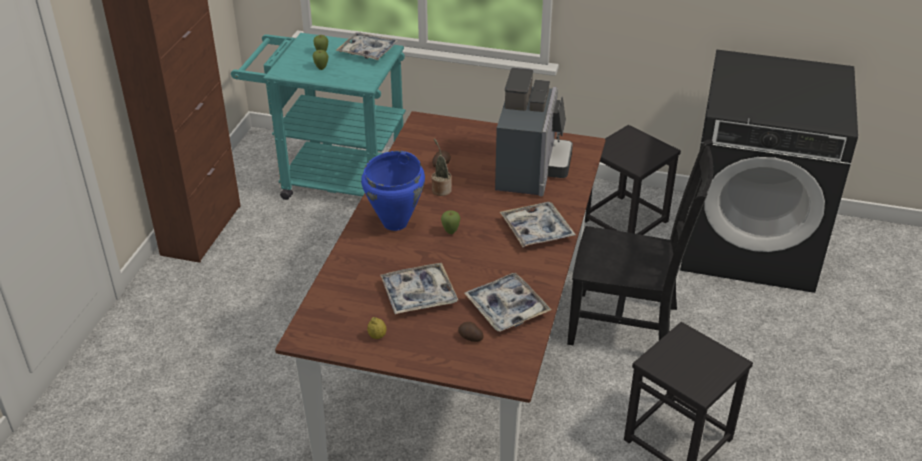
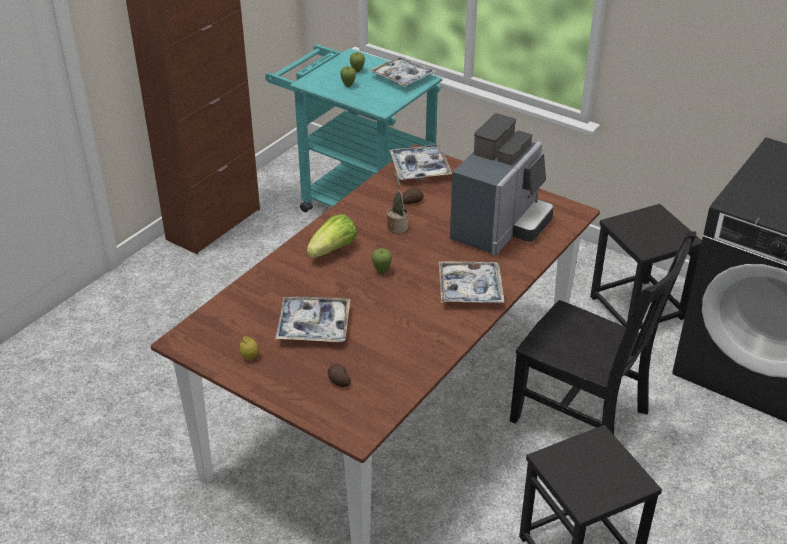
camera: 20 degrees right, 0 degrees up
blue cooking pot [361,151,425,231] -> lettuce [307,214,357,258]
tray [464,273,551,332] -> tray moved to [390,144,452,181]

